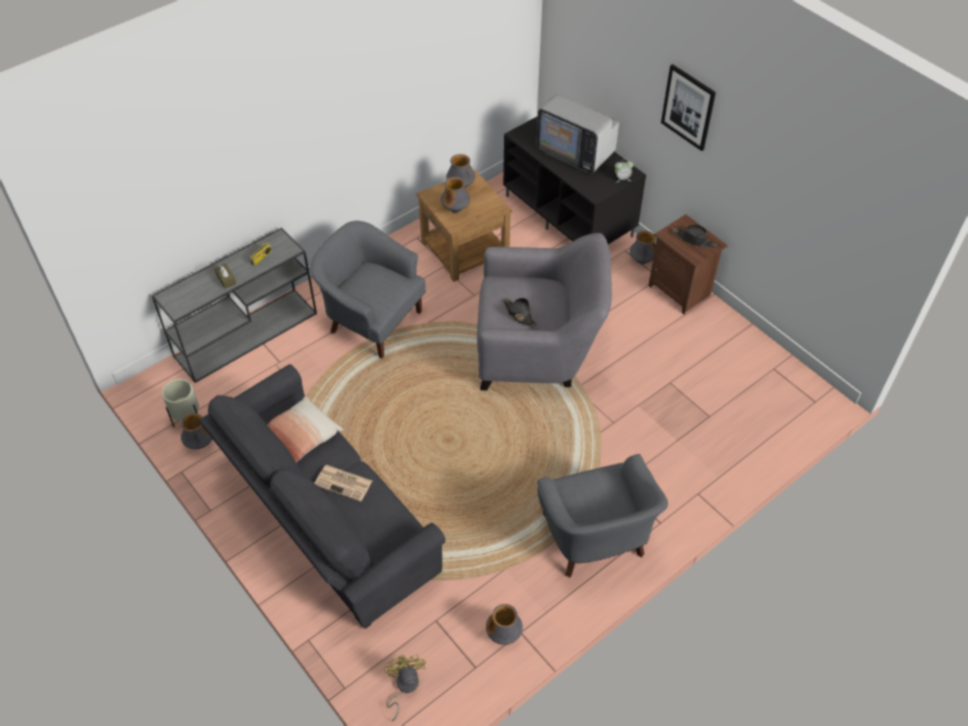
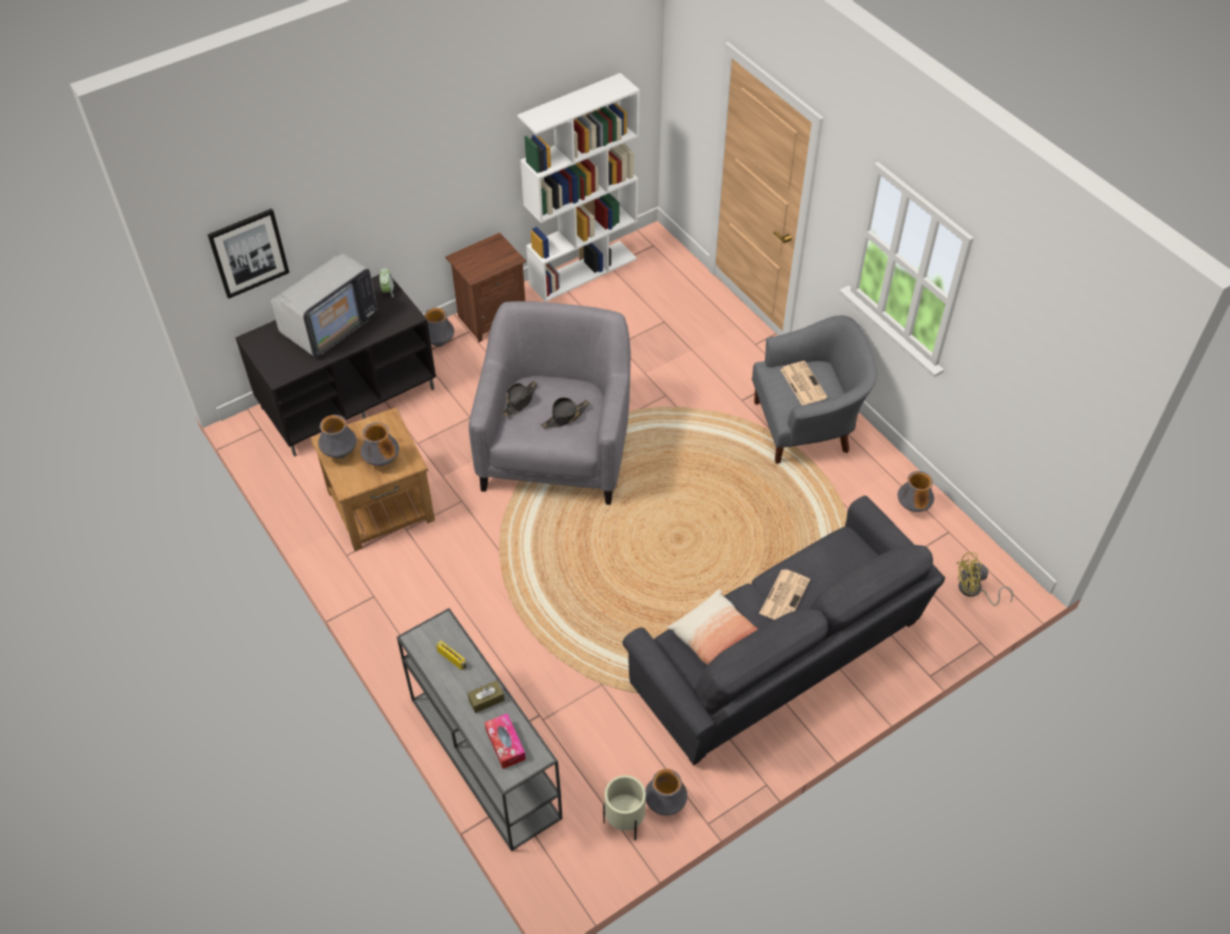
camera: 85 degrees left, 0 degrees up
grey armchair [310,221,426,358] -> none
picture [661,64,716,151] -> picture moved to [207,208,290,299]
black hat [673,224,717,248] -> black hat moved to [502,381,538,417]
none -> tissue box [484,713,526,769]
none -> white bookcase [517,73,640,302]
none -> newspaper [780,361,828,405]

